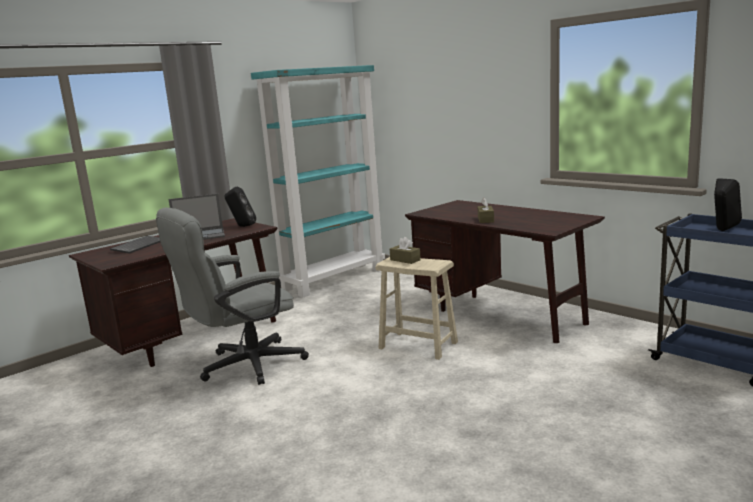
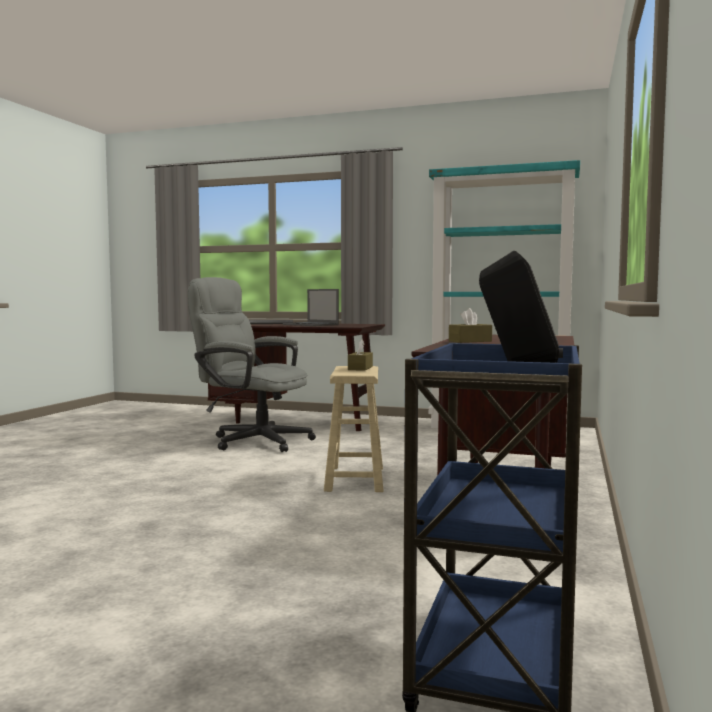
camera: 60 degrees right, 10 degrees down
black speaker [224,186,256,227] -> none

